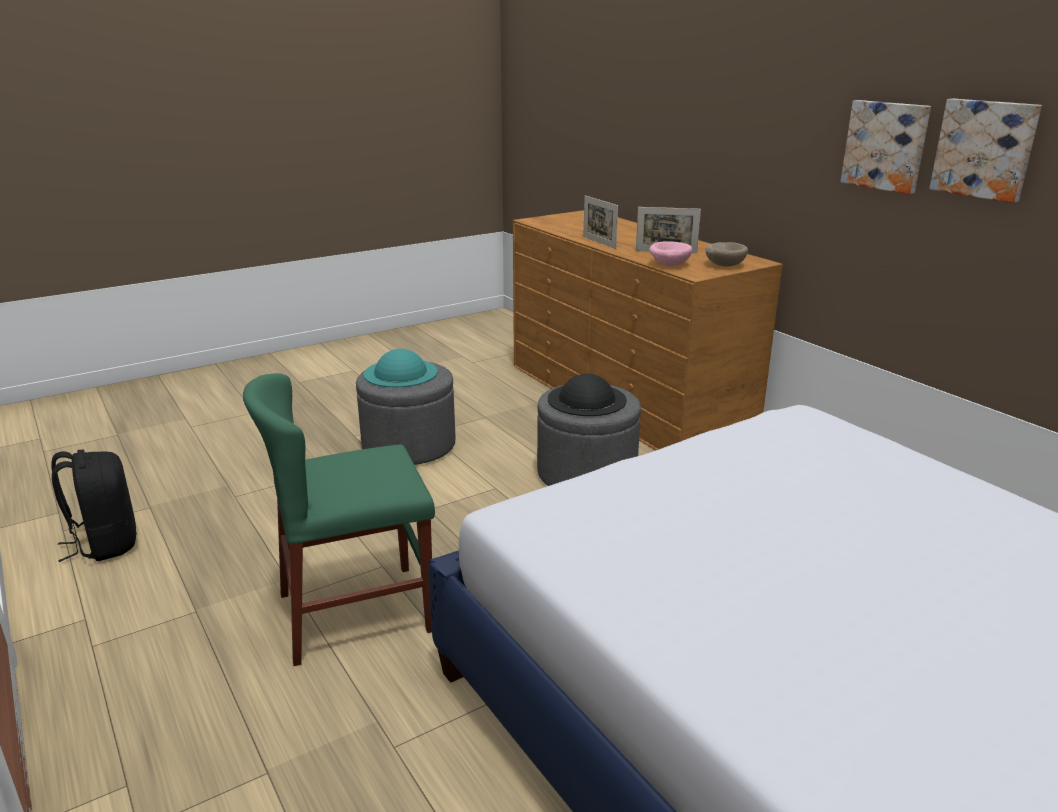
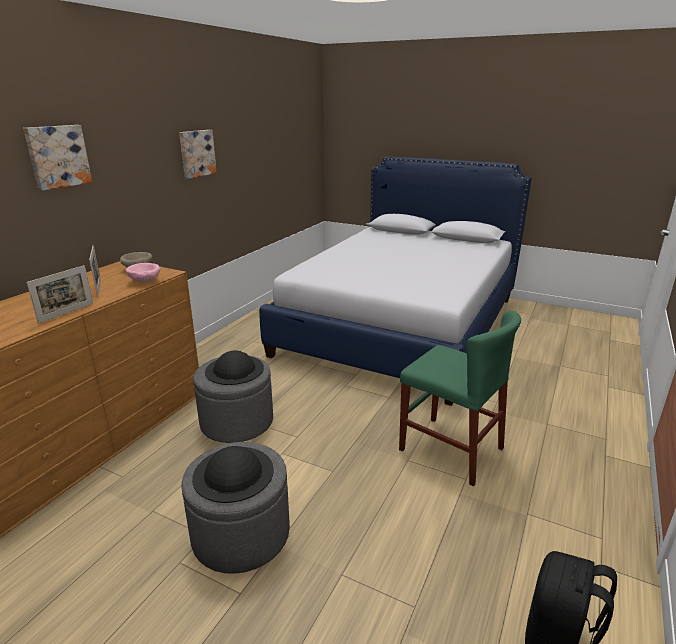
camera: 120 degrees left, 0 degrees up
turquoise hat [363,349,437,387] -> black hat [192,446,274,503]
picture [841,100,931,194] -> picture moved to [23,125,92,191]

